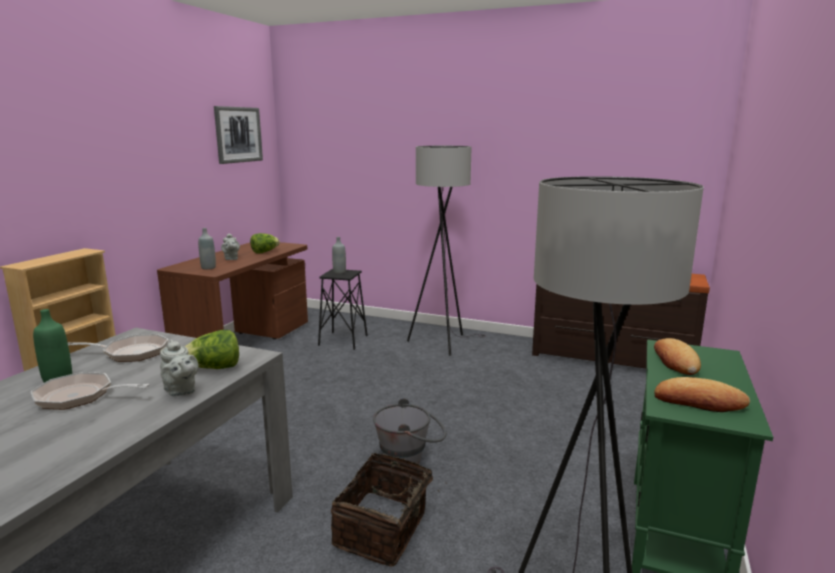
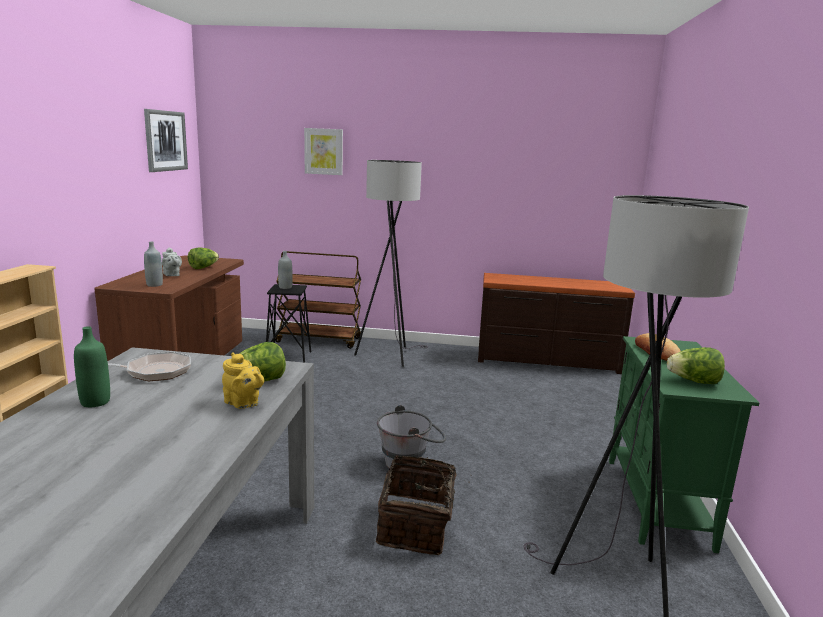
camera: 15 degrees left, 0 degrees up
frying pan [31,372,150,410] -> none
grey teapot [160,340,198,396] -> yellow teapot [222,352,264,409]
bread [654,377,750,412] -> lettuce [667,347,725,384]
none -> brown cart [275,251,361,349]
none -> picture [304,128,343,175]

